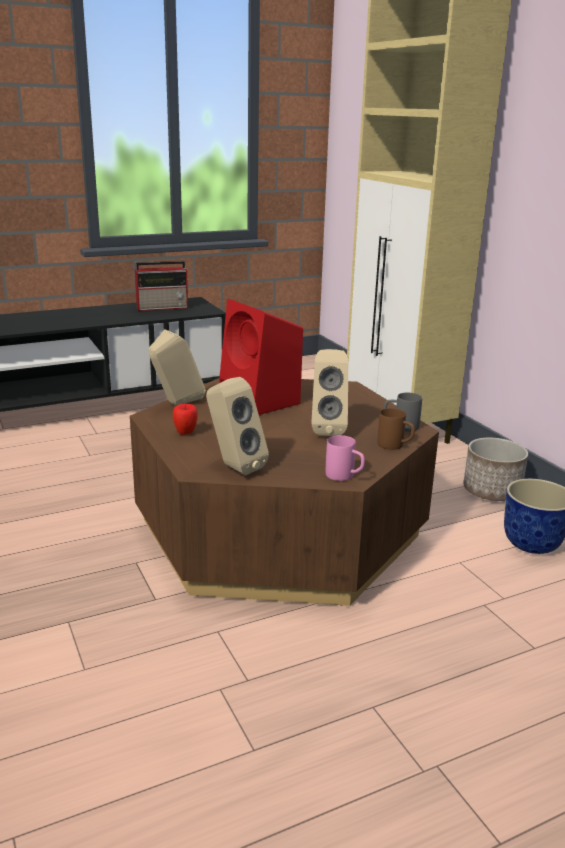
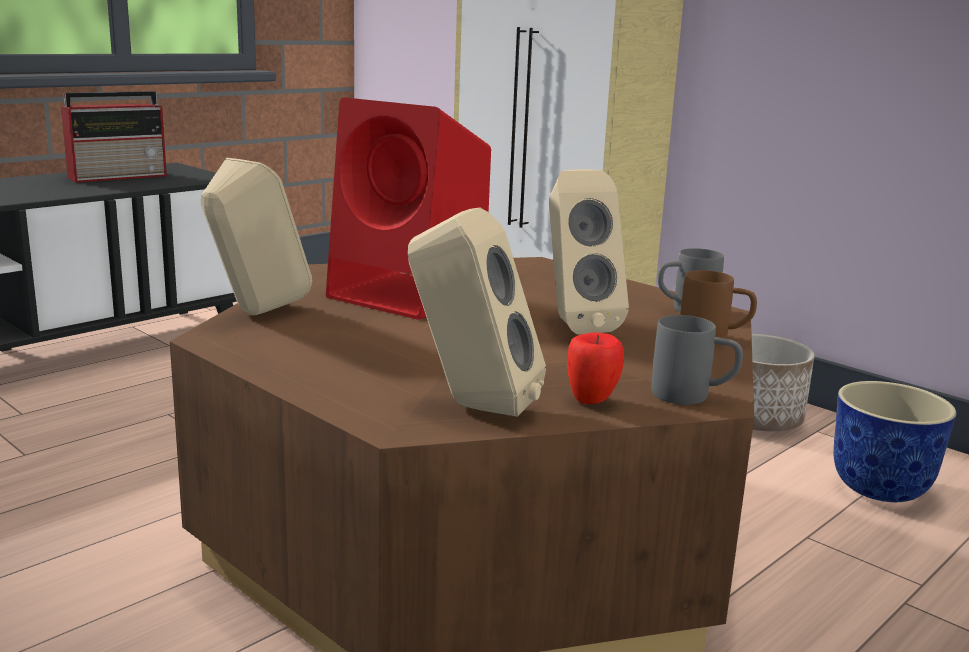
camera: 20 degrees left, 5 degrees down
apple [173,404,198,435] -> apple moved to [567,332,624,404]
pink mug [326,435,365,481] -> grey mug [651,315,743,405]

